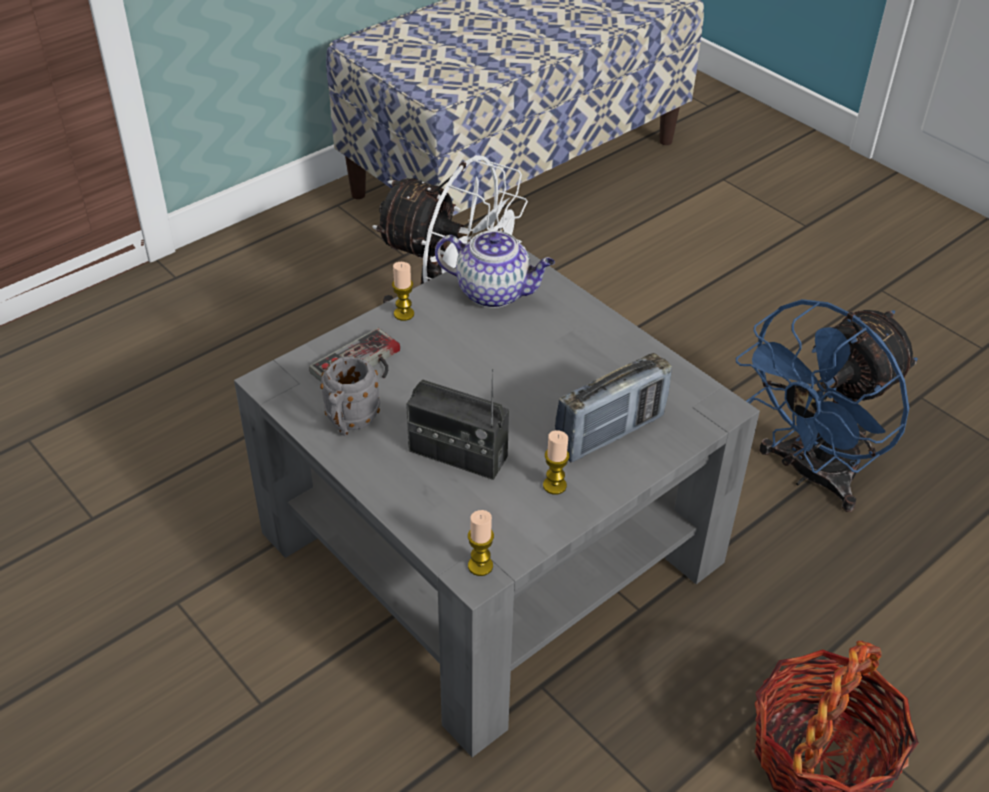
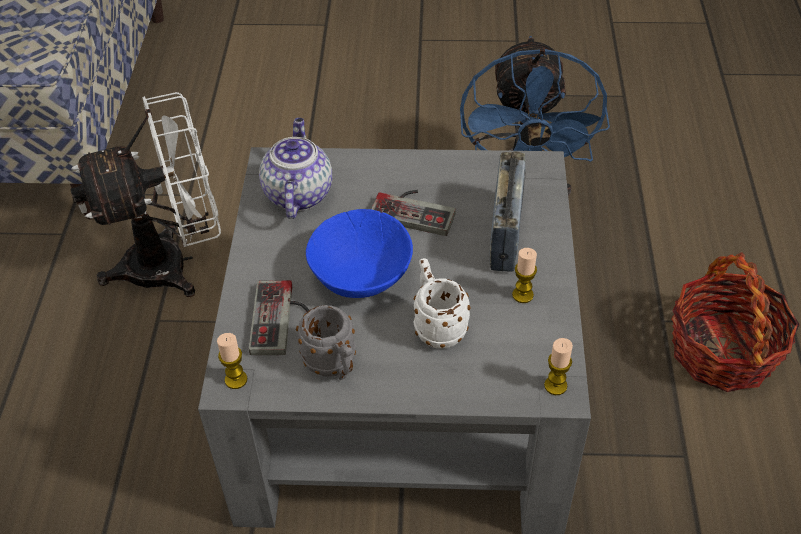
camera: 45 degrees left, 5 degrees up
candle [392,262,414,321] -> candle moved to [217,333,247,389]
radio [406,369,509,480] -> white mug [414,258,471,349]
teapot [435,230,555,308] -> teapot turned 60 degrees counterclockwise [259,118,332,219]
none -> blue bowl [306,209,413,298]
none -> game controller [371,190,456,236]

